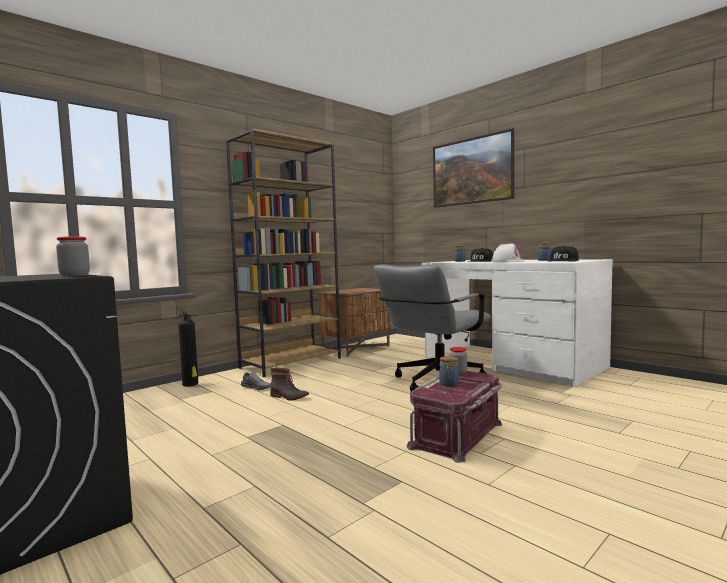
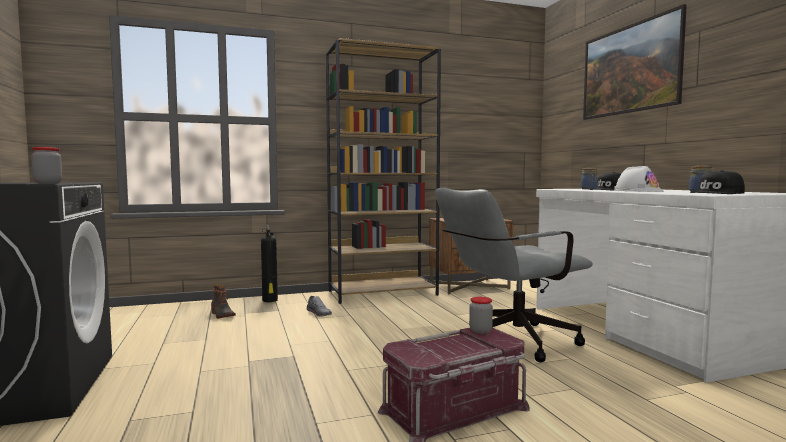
camera: 25 degrees right, 0 degrees up
boot [270,368,309,401] -> boot moved to [211,284,236,318]
jar [439,356,459,386] -> none

